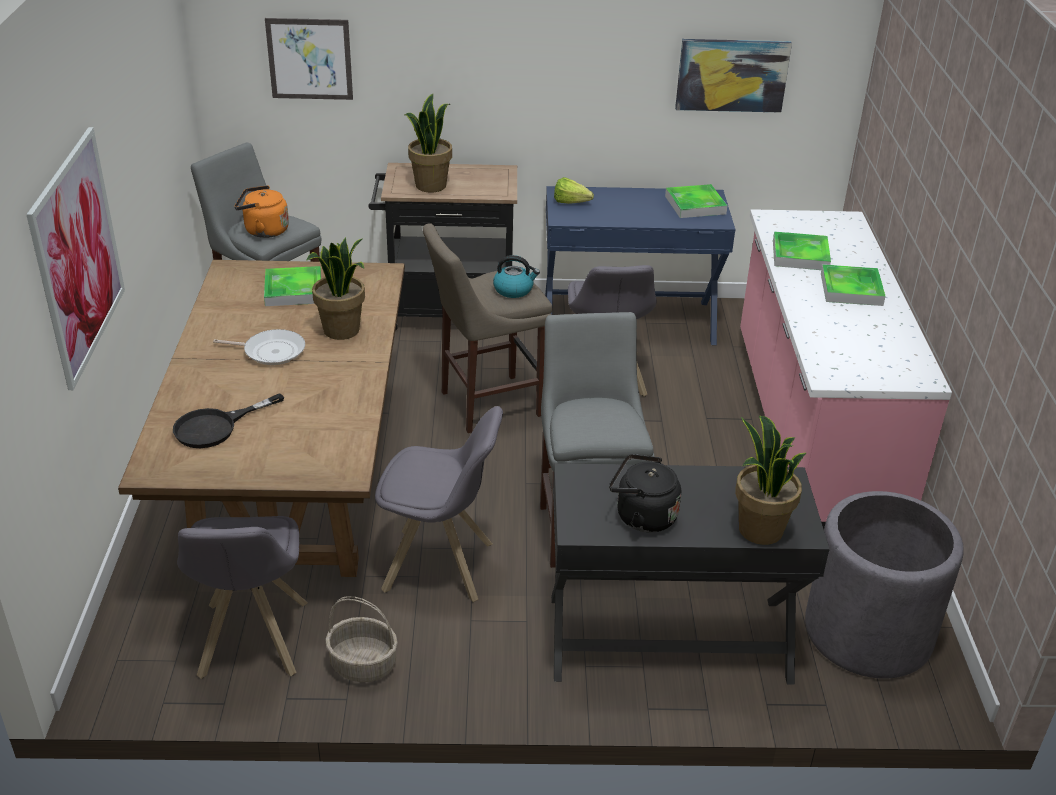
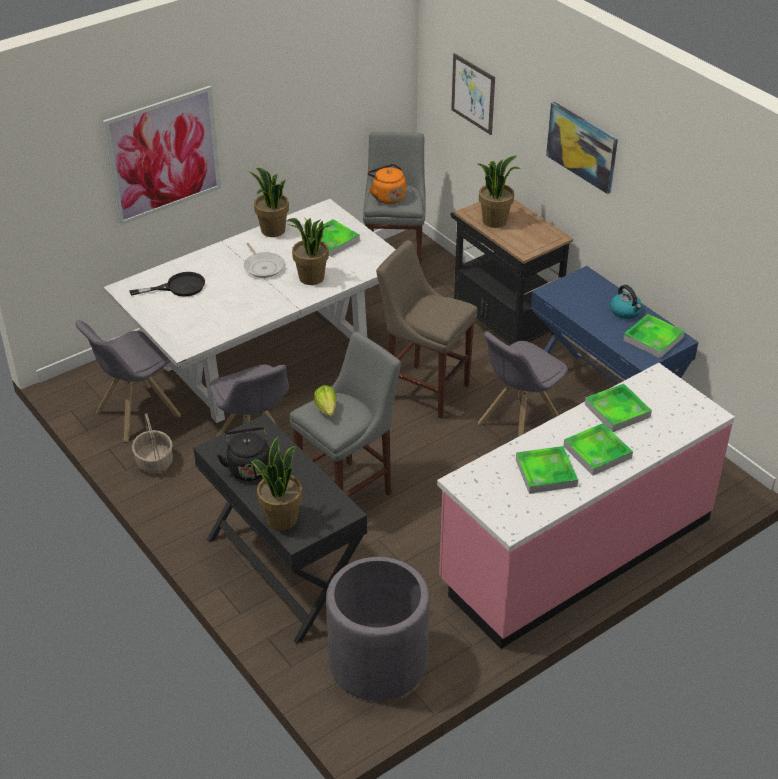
camera: 55 degrees right, 5 degrees up
brown dining table [118,260,405,577] -> white dining table [103,199,396,423]
black frying pan [173,393,284,448] -> black frying pan turned 150 degrees clockwise [130,272,205,297]
kettle [493,255,540,298] -> kettle moved to [610,285,642,319]
lettuce [554,177,594,204] -> lettuce moved to [314,385,337,418]
picture [675,39,792,113] -> picture moved to [546,102,618,194]
none -> potted plant [247,168,289,237]
none -> tray [516,446,578,494]

